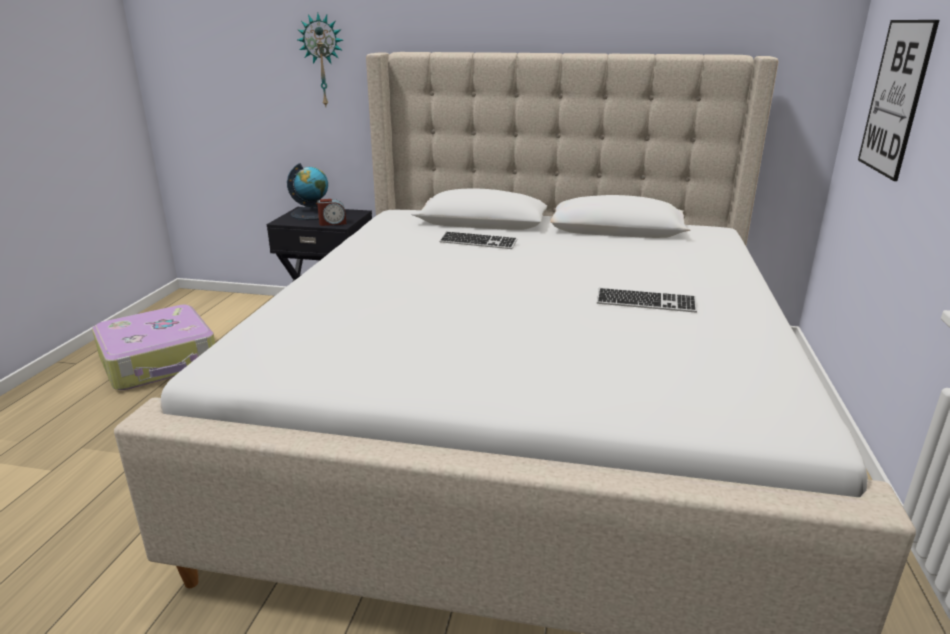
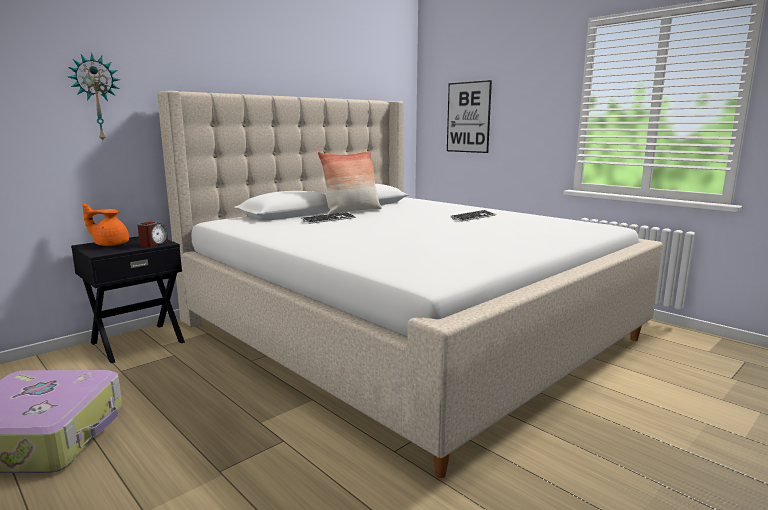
camera: 55 degrees left, 10 degrees down
globe [287,163,328,220] -> orange teapot [82,203,129,246]
none -> pillow [318,151,382,214]

